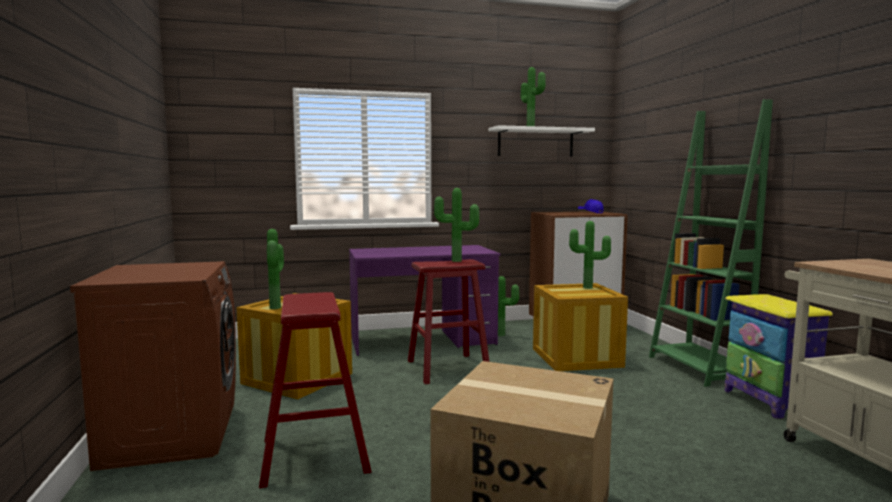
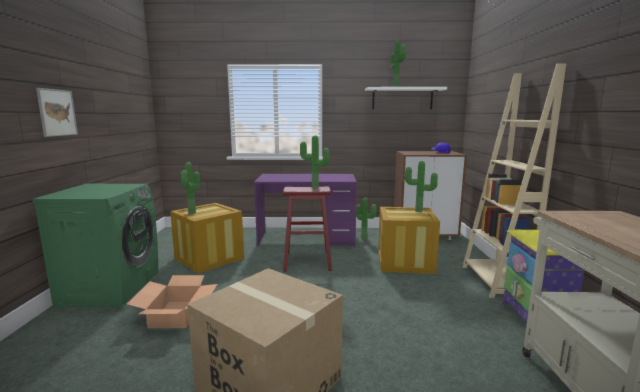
camera: 15 degrees right, 5 degrees up
brown washing machine [70,261,236,471] -> green washing machine [32,184,158,307]
red stool [259,292,371,488] -> cardboard box [127,275,217,328]
green bookcase [649,99,773,387] -> beige bookcase [462,63,566,298]
none -> picture [36,88,78,137]

